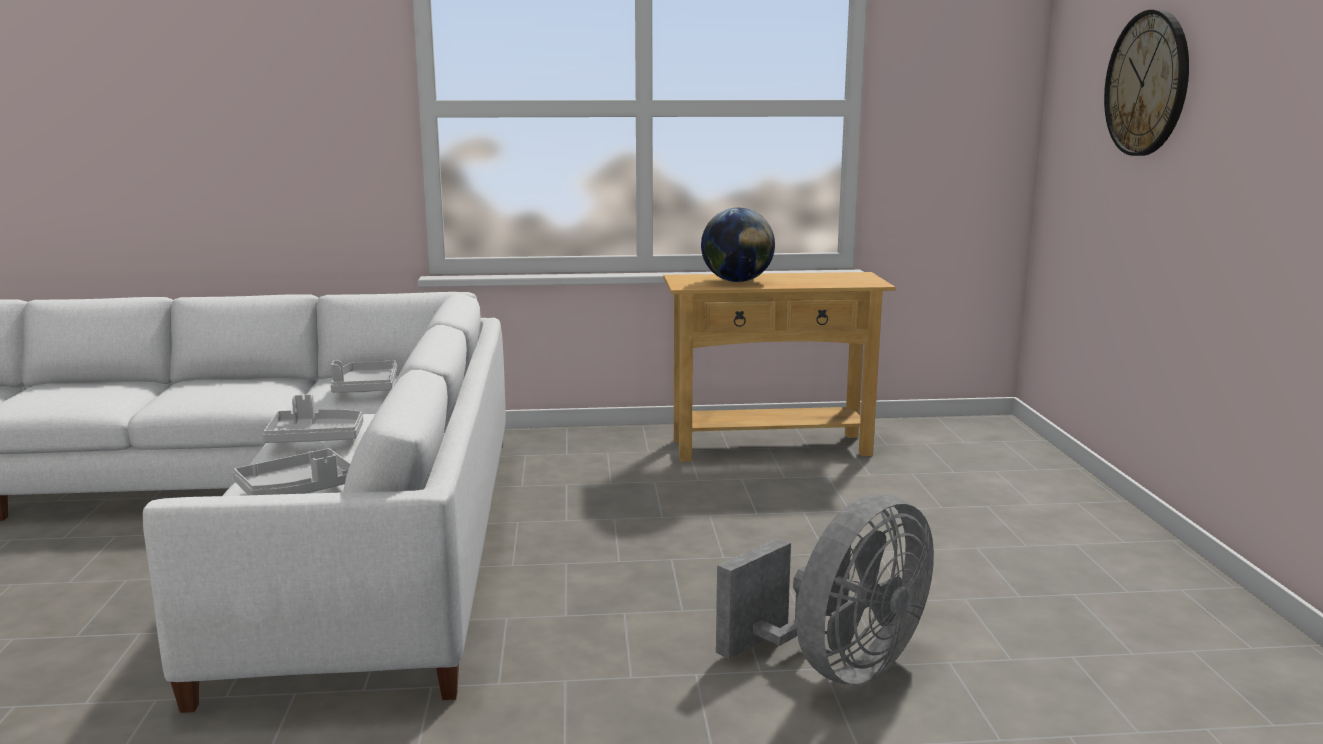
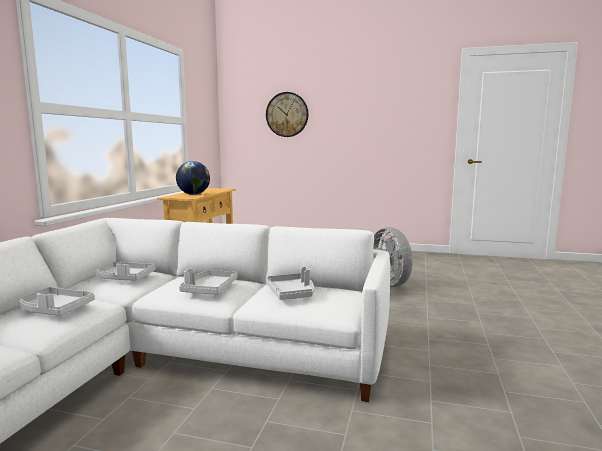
camera: 70 degrees left, 5 degrees down
none -> grey tray [19,287,95,316]

